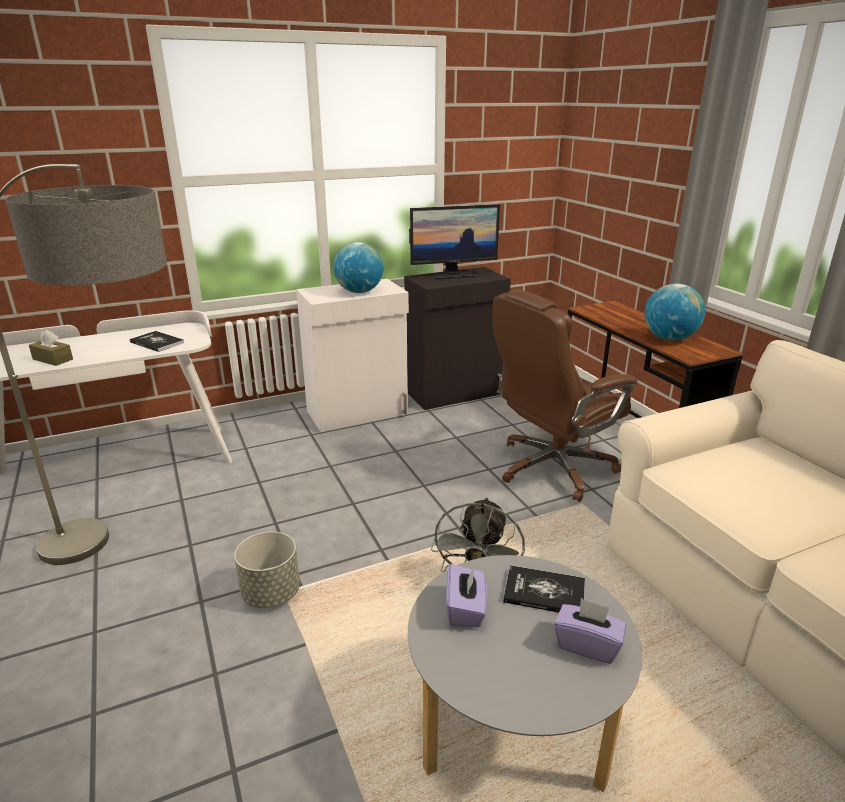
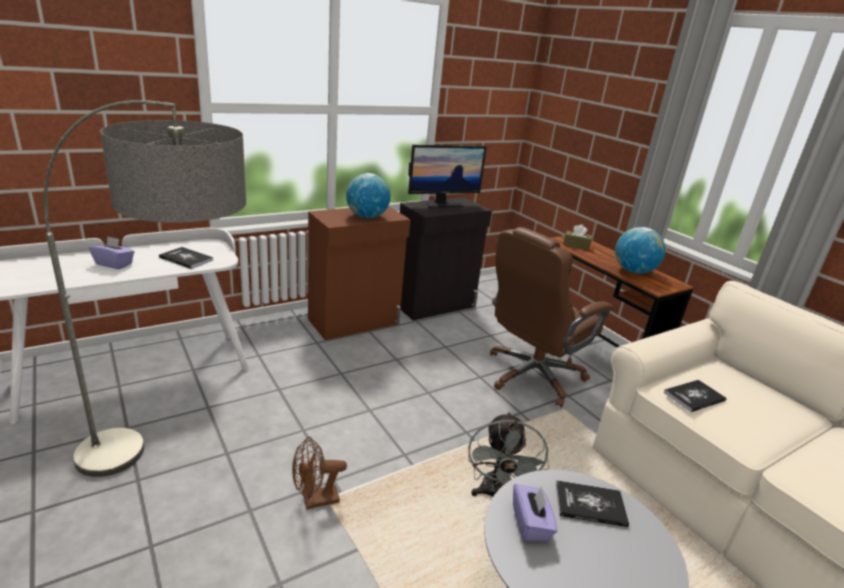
camera: 10 degrees left, 0 degrees up
brown tissue box [29,330,73,366] -> brown tissue box moved to [563,224,592,250]
grey planter [234,532,300,608] -> brown fan [292,437,347,509]
white cabinet [296,279,409,432] -> brown cabinet [308,206,411,340]
purple tissue box [554,598,626,664] -> purple tissue box moved to [89,236,134,269]
none -> book [664,380,727,412]

